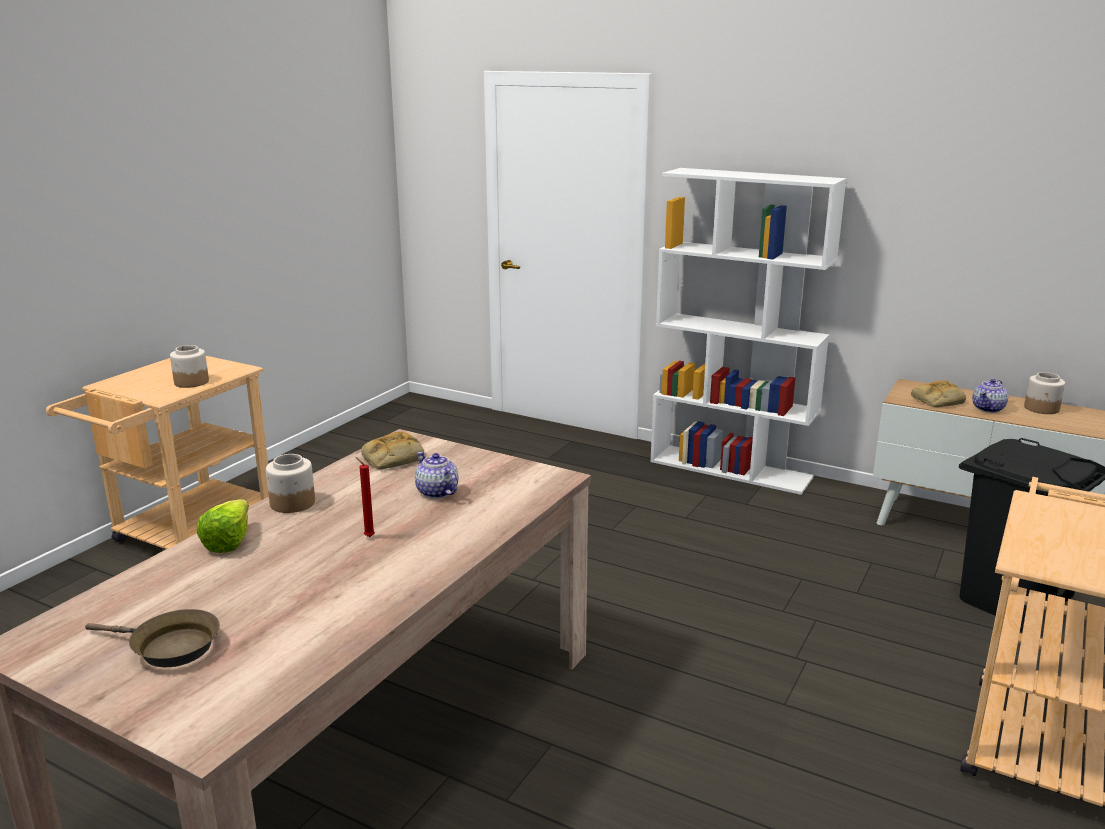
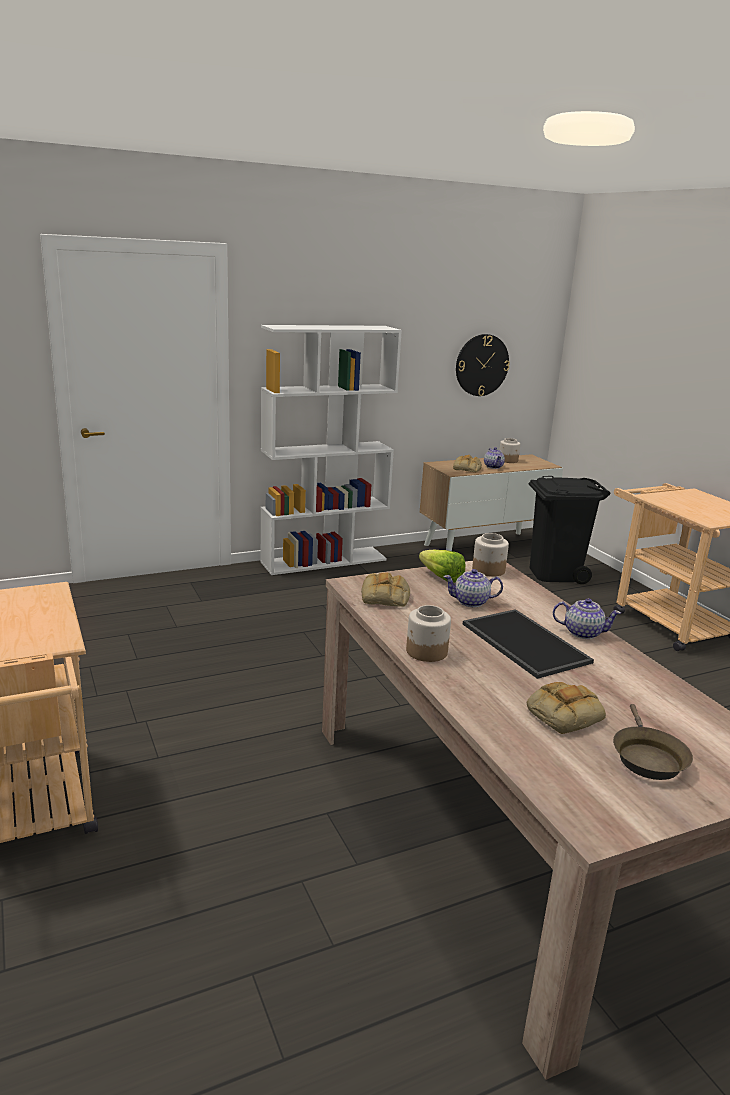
camera: 55 degrees left, 0 degrees up
brown frying pan [85,609,220,667] -> brown frying pan turned 135 degrees clockwise [613,704,693,780]
jar [170,345,209,388] -> jar moved to [472,533,509,577]
lettuce [197,499,249,553] -> lettuce moved to [419,550,466,583]
red candle [355,457,375,537] -> tray [463,609,594,679]
none -> wall clock [456,334,510,396]
none -> bread [527,682,606,734]
none -> teapot [553,598,621,639]

